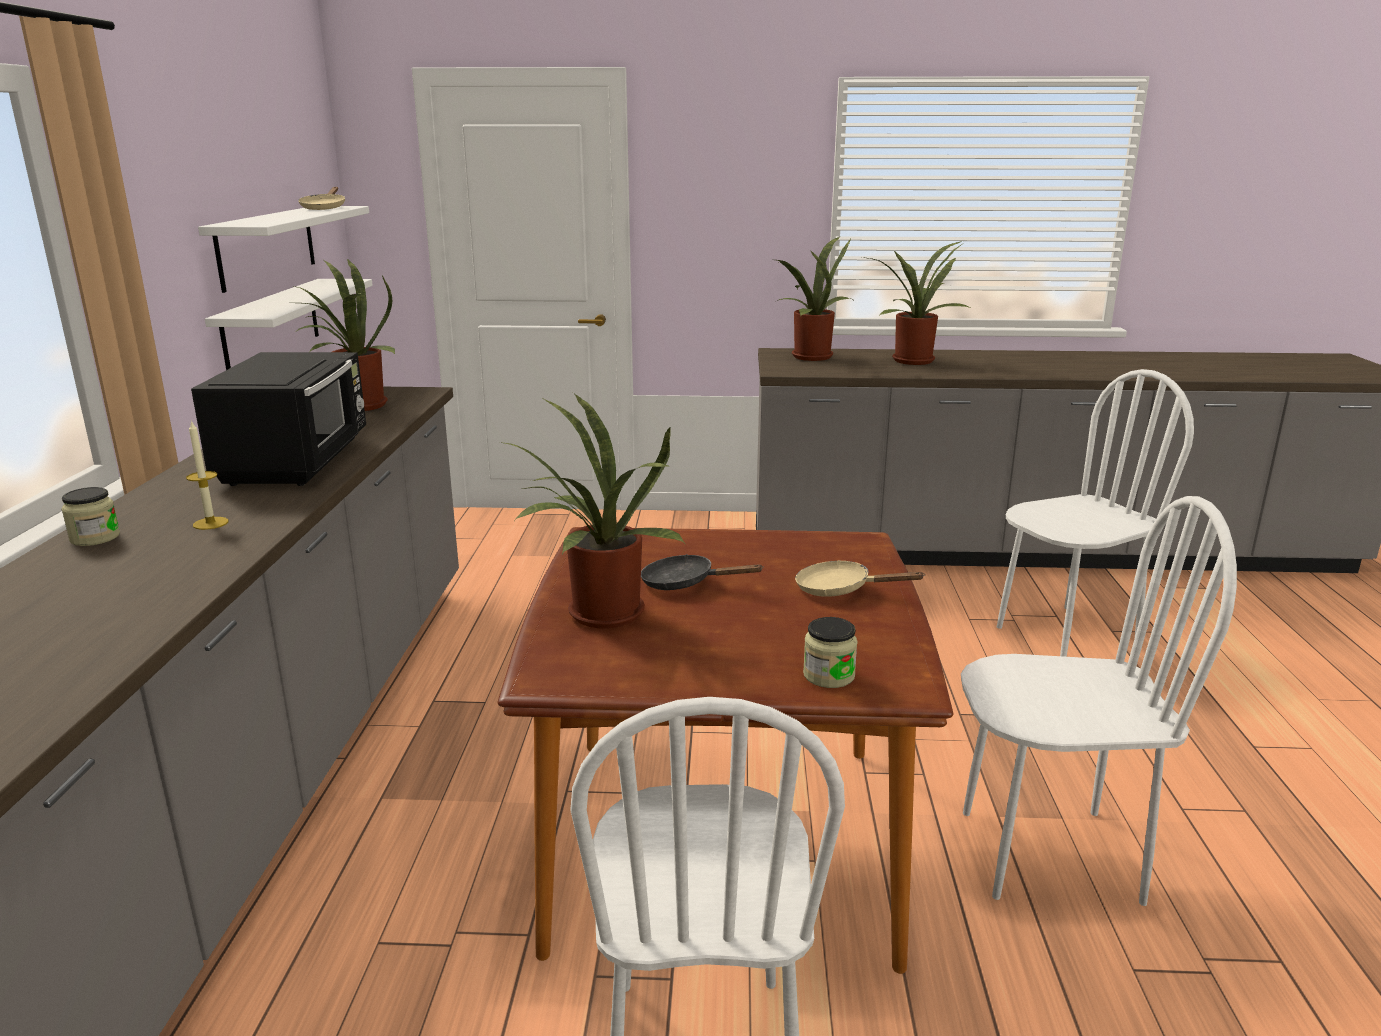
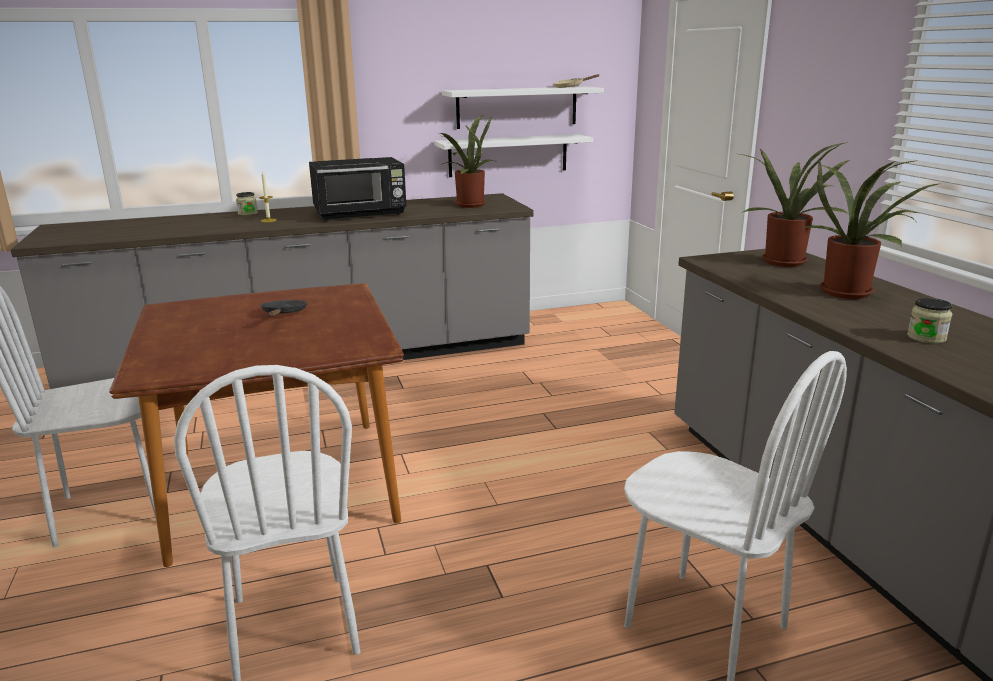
camera: 70 degrees right, 0 degrees up
potted plant [500,393,685,629] -> none
beige frying pan [795,560,925,597] -> none
jar [803,617,858,688] -> jar moved to [907,298,953,344]

